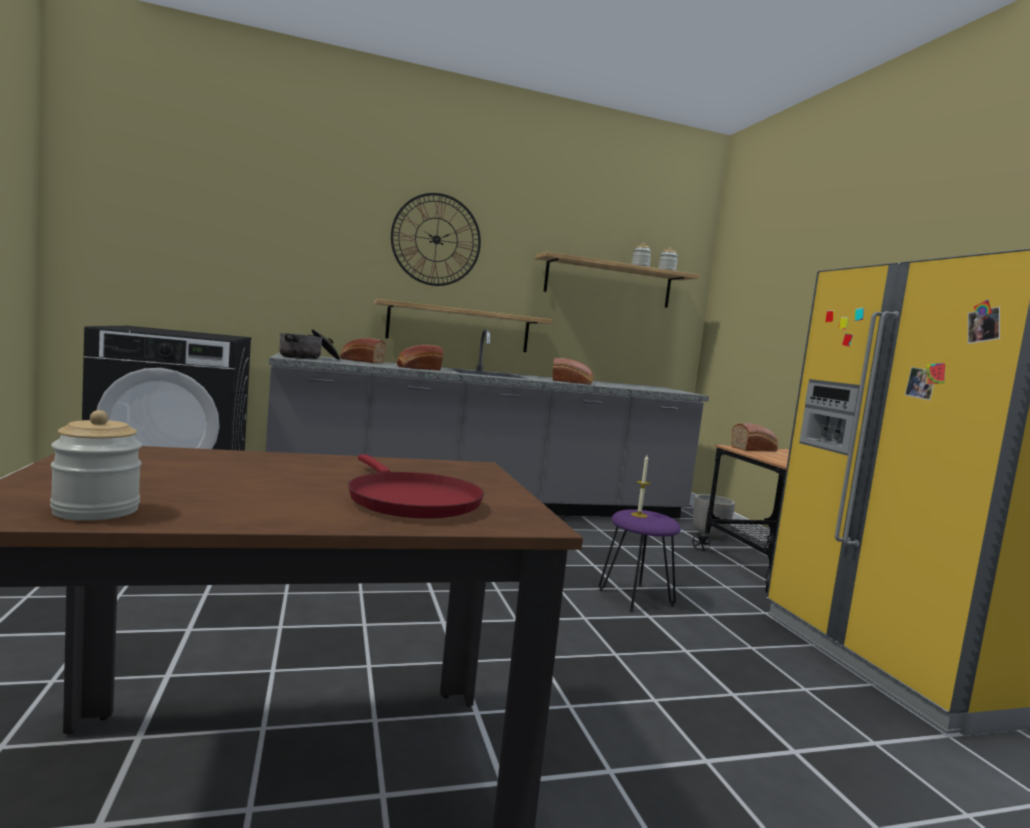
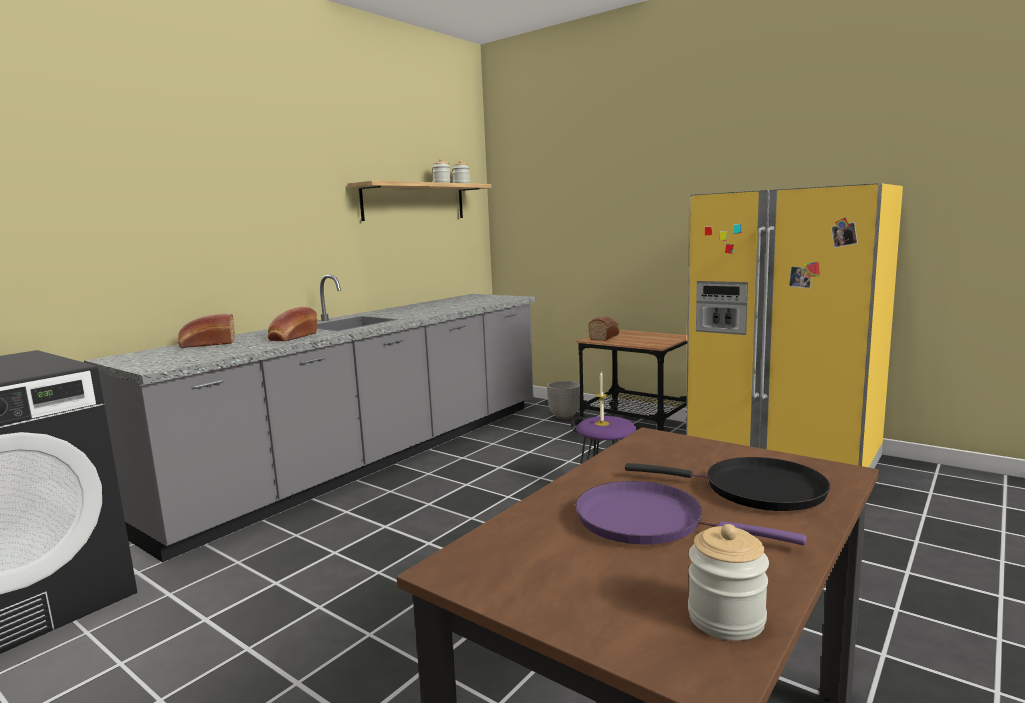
camera: 35 degrees left, 5 degrees up
cooking pot [279,329,340,360] -> none
red frying pan [348,454,484,519] -> black frying pan [625,457,830,511]
shelf [374,299,553,352] -> none
wall clock [391,193,481,286] -> none
bread [553,358,593,385] -> none
none -> purple frying pan [575,481,807,546]

